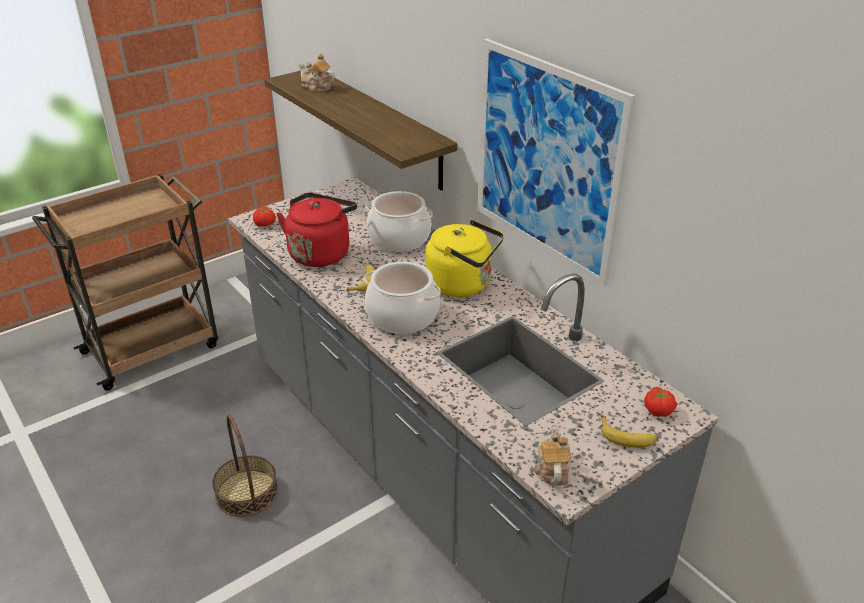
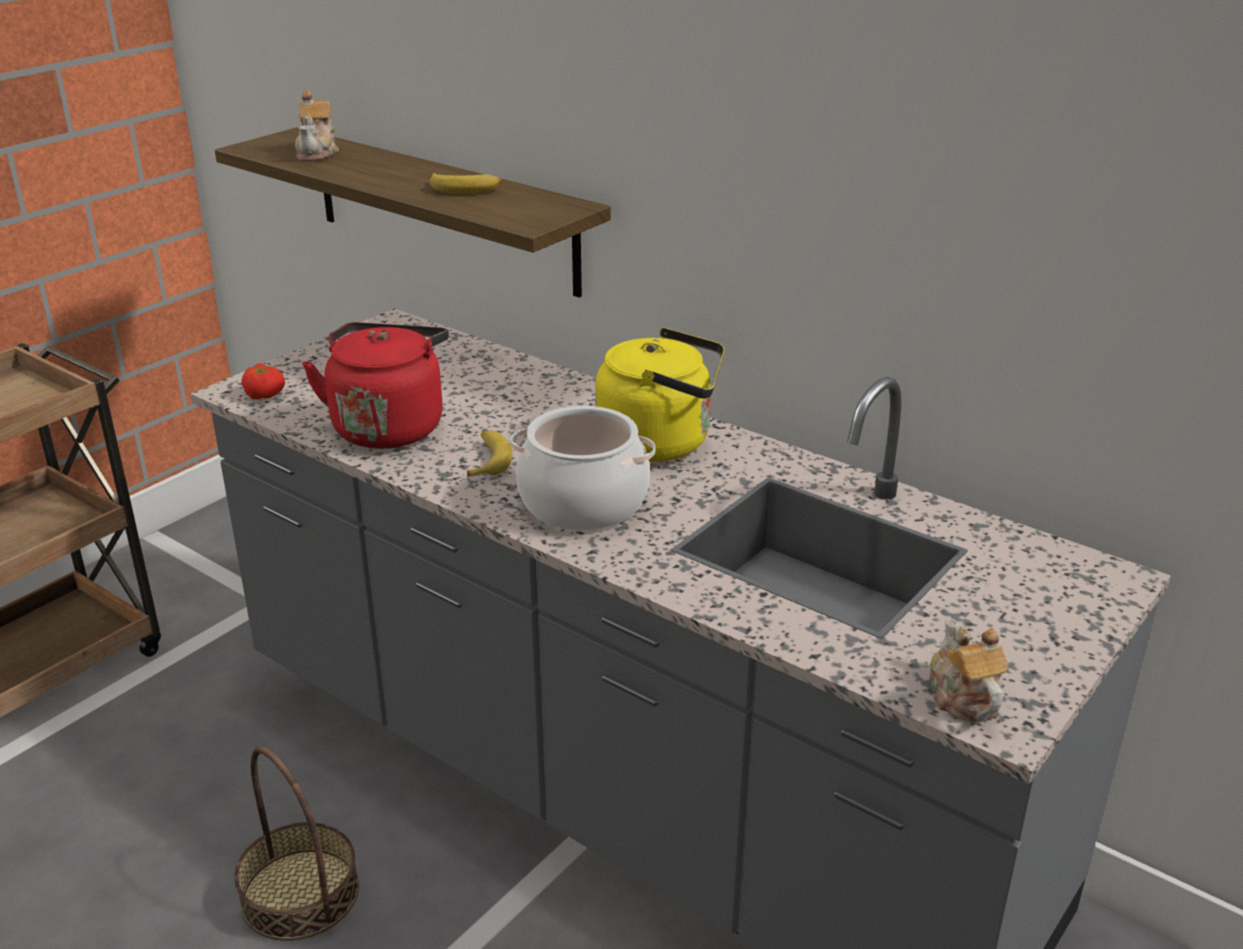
camera: 15 degrees left, 5 degrees down
teapot [299,53,335,92] -> teapot turned 105 degrees counterclockwise [295,90,339,161]
cooking pot [365,191,433,252] -> none
picture [478,39,635,287] -> none
banana [601,416,659,448] -> banana moved to [430,173,502,194]
tomato [644,387,677,417] -> none

